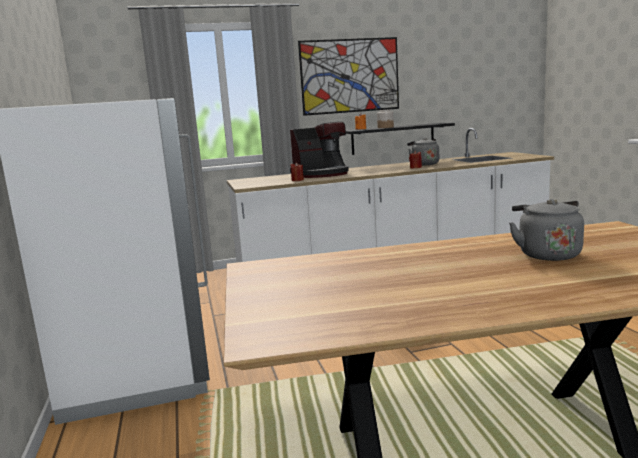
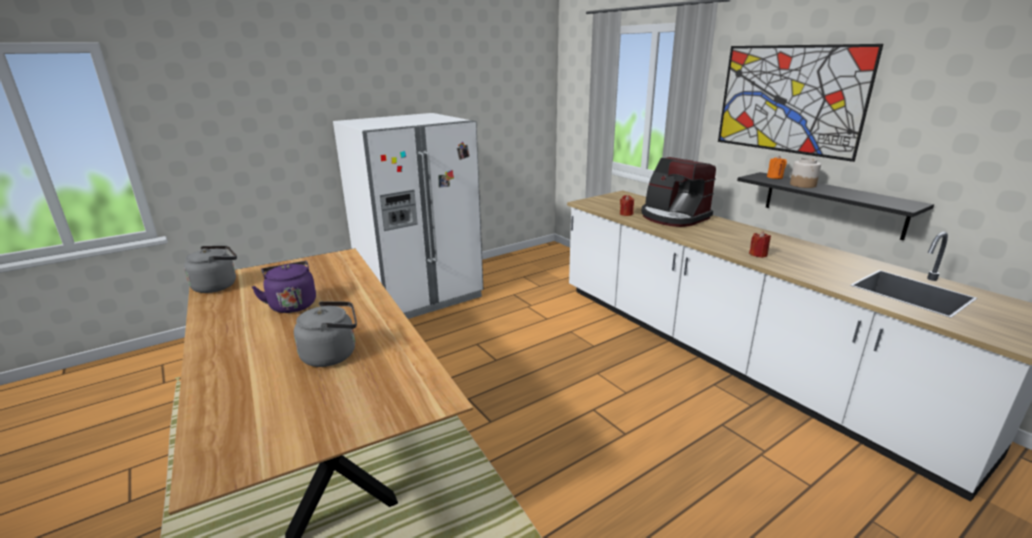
camera: 70 degrees right, 10 degrees up
grey kettle [407,138,439,165] -> grey kettle moved to [184,246,237,293]
none -> purple kettle [252,261,316,313]

